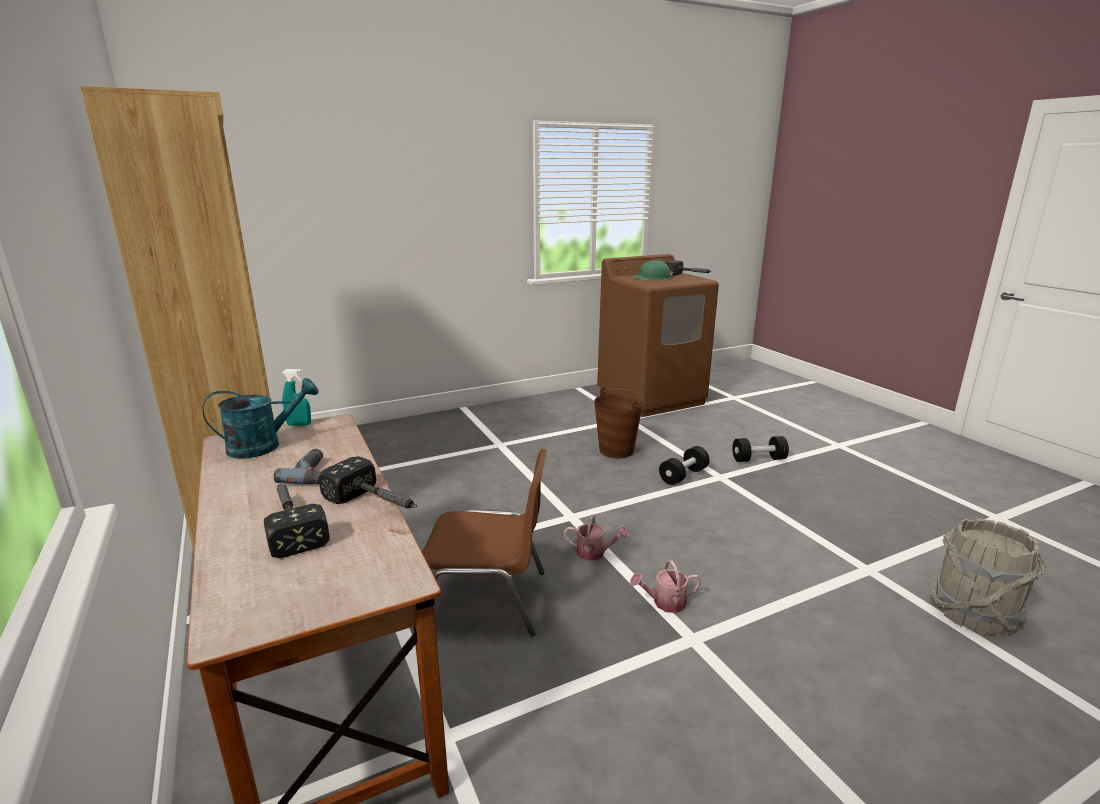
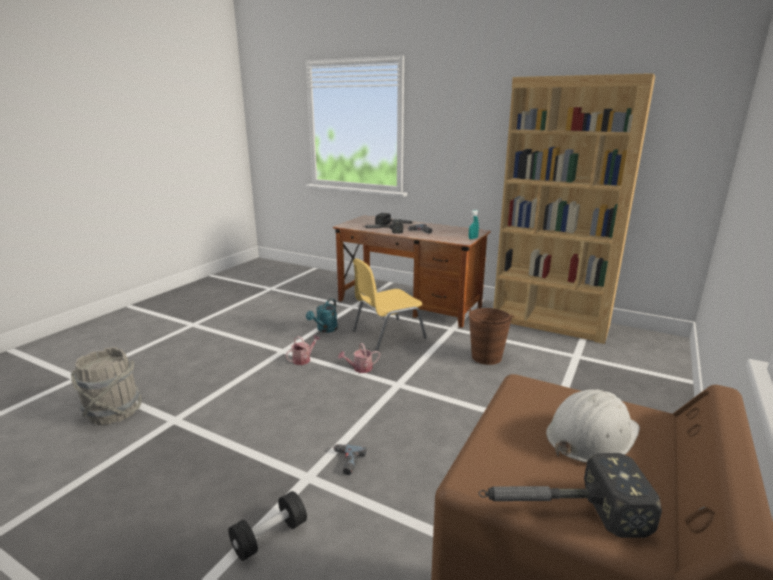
camera: 145 degrees right, 0 degrees up
turquoise watering can [203,378,319,459] -> turquoise watering can moved to [306,299,338,333]
brown chair [422,449,547,637] -> yellow chair [352,258,427,351]
brown bucket [594,388,643,458] -> brown bucket moved to [467,307,514,365]
green hard hat [633,260,673,280] -> white hard hat [546,389,640,463]
black dumbbell [659,446,709,485] -> power drill [333,444,367,475]

